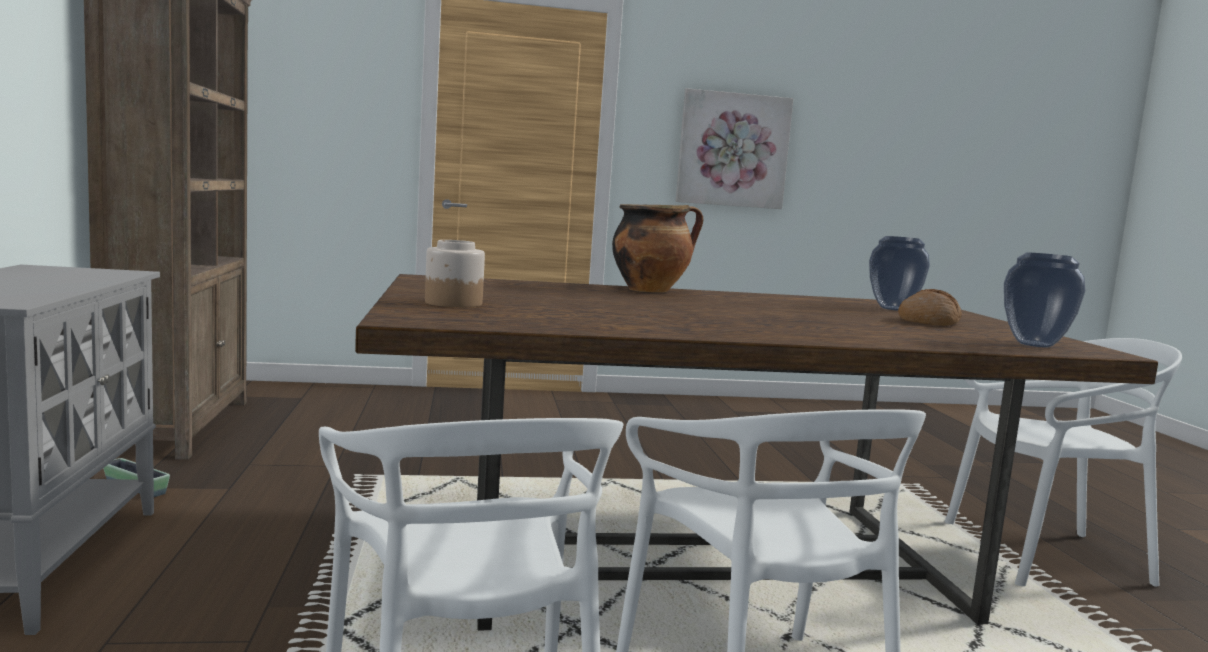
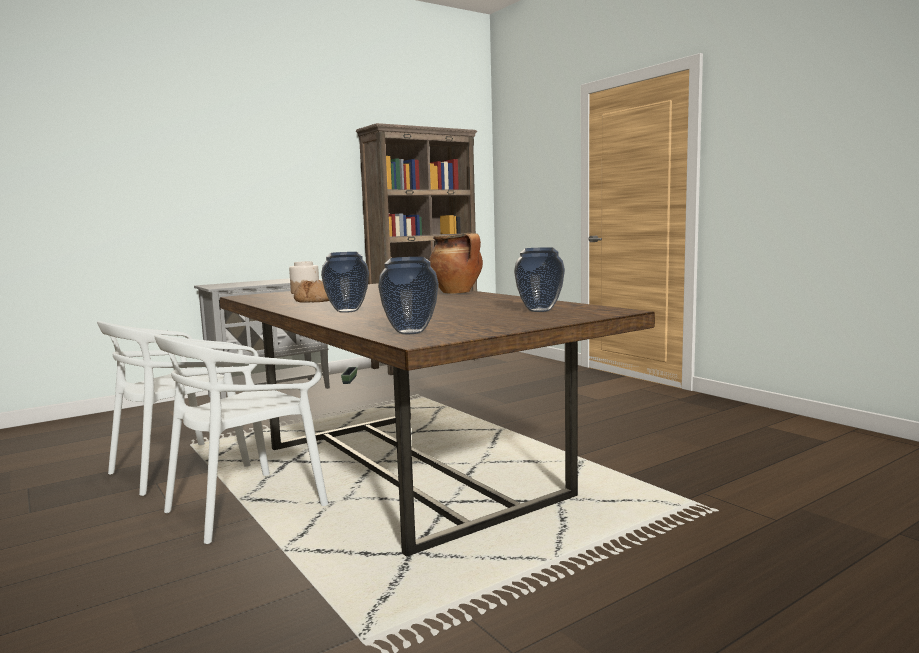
camera: 65 degrees right, 0 degrees up
picture [675,88,793,209] -> none
bread [898,289,962,326] -> bread moved to [294,280,329,302]
white chair [945,338,1182,587] -> none
none -> vase [321,252,369,313]

